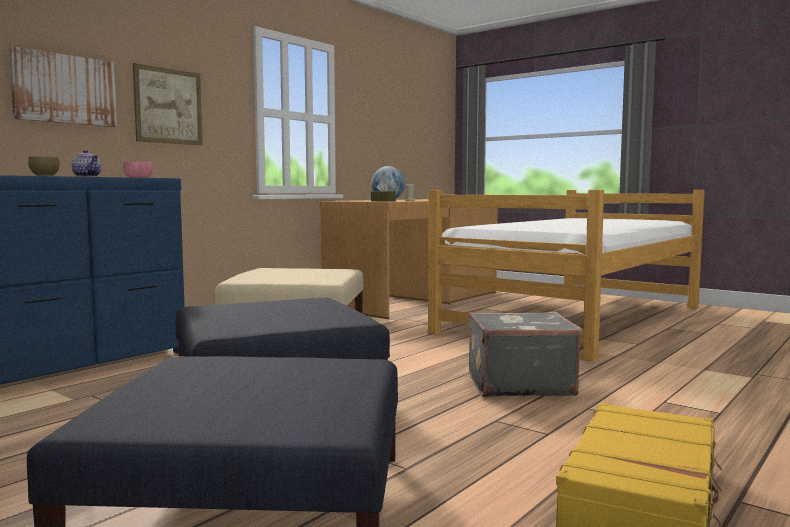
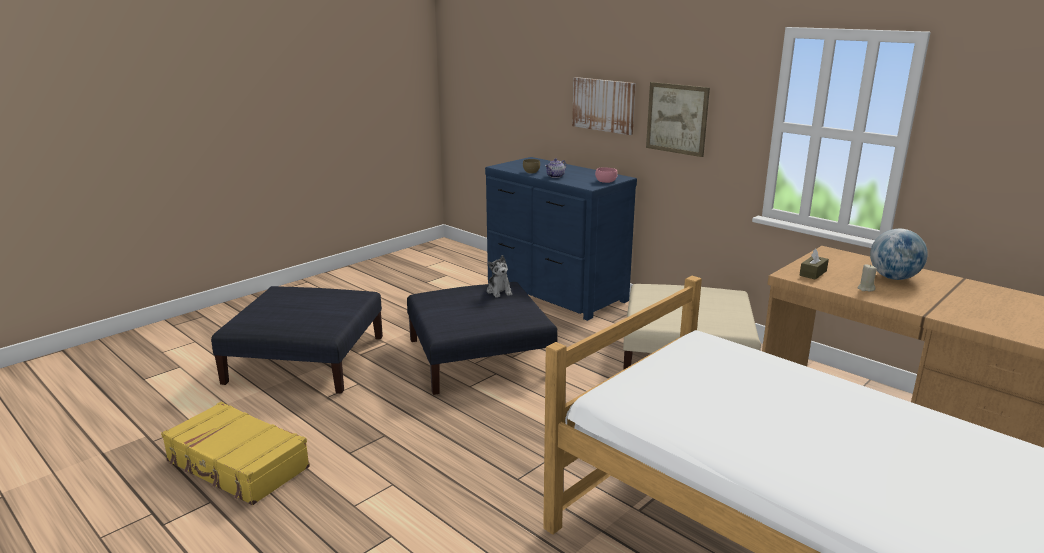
camera: 95 degrees right, 15 degrees up
grey suitcase [468,312,582,397] -> none
none -> plush toy [487,255,512,298]

